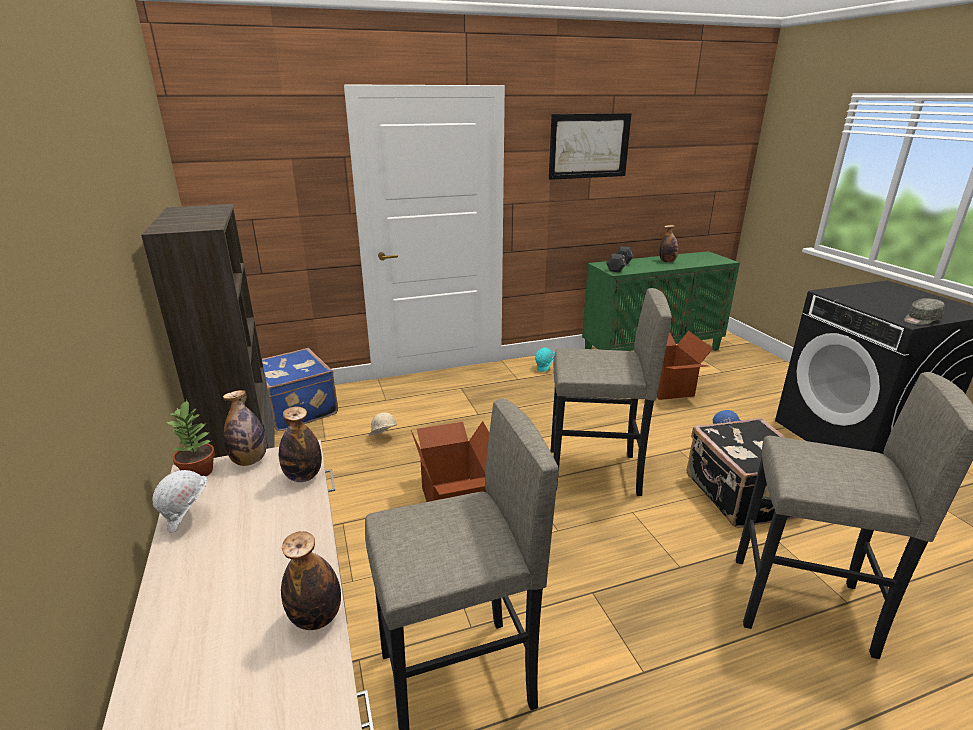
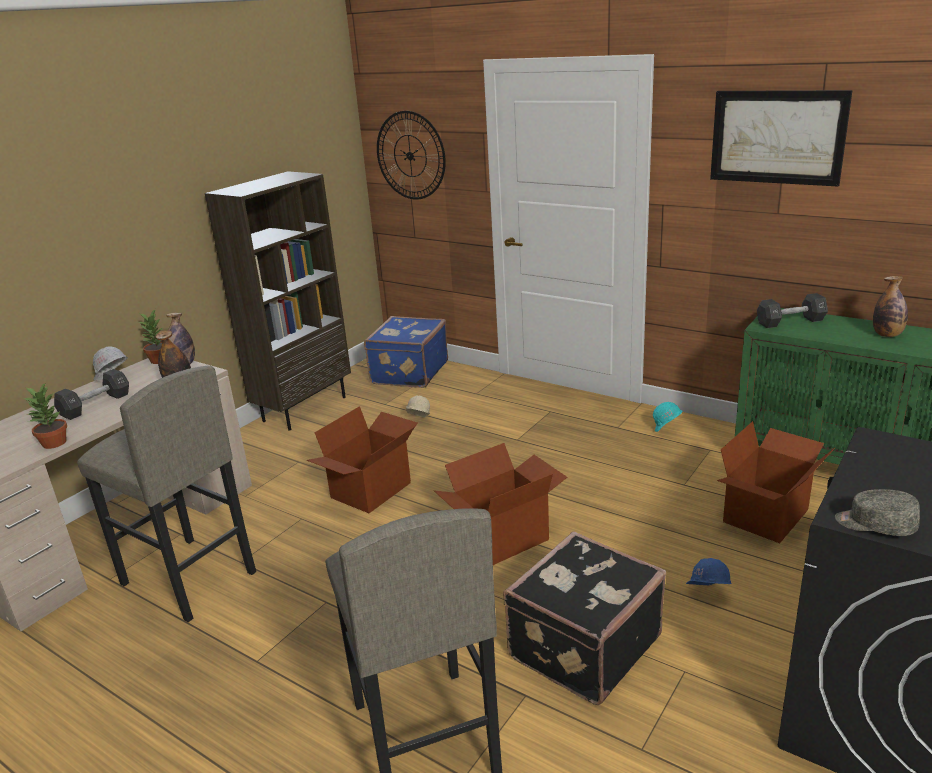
camera: 55 degrees right, 0 degrees up
bottle [281,531,341,630] -> potted plant [23,383,67,449]
grey stool [551,288,672,496] -> cardboard box [434,443,567,565]
none -> black dumbbell [54,369,129,420]
none -> wall clock [377,111,446,200]

